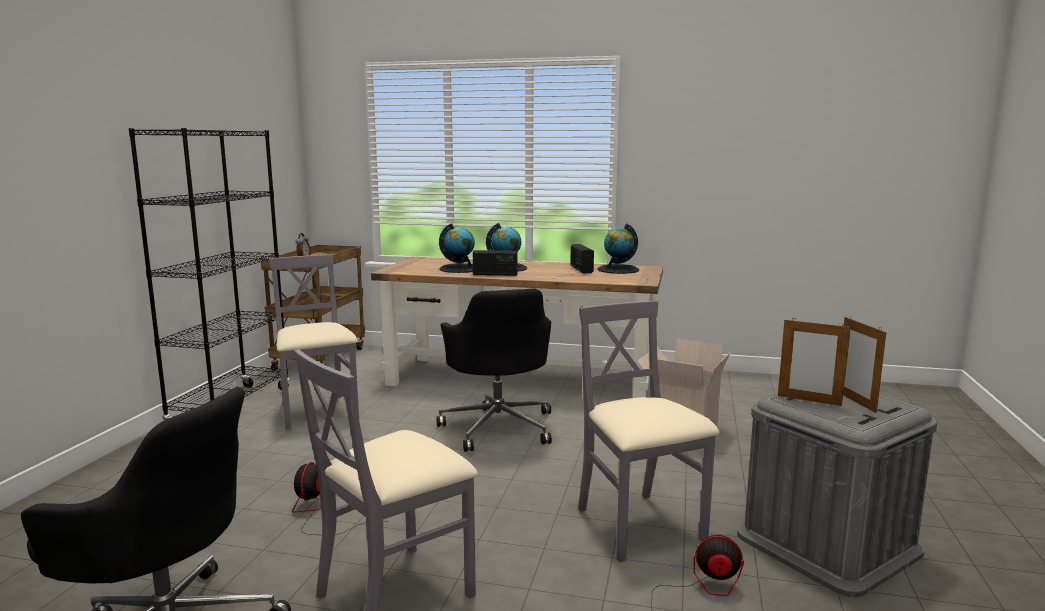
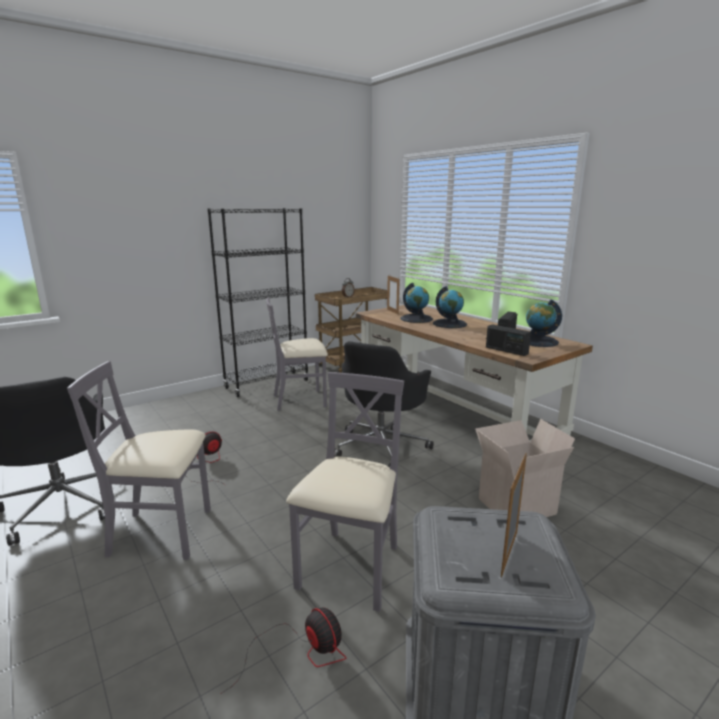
camera: 40 degrees right, 5 degrees up
grey chair [269,254,359,430] -> grey chair turned 120 degrees counterclockwise [266,297,328,411]
radio [473,250,518,276] -> radio moved to [486,324,531,356]
picture frame [778,320,850,406] -> picture frame moved to [387,275,400,314]

